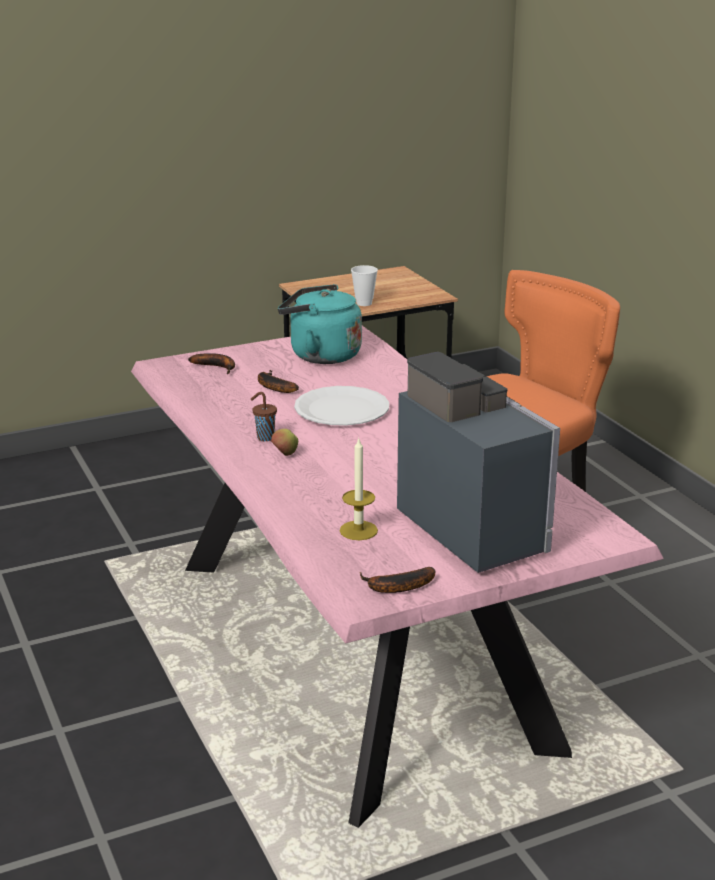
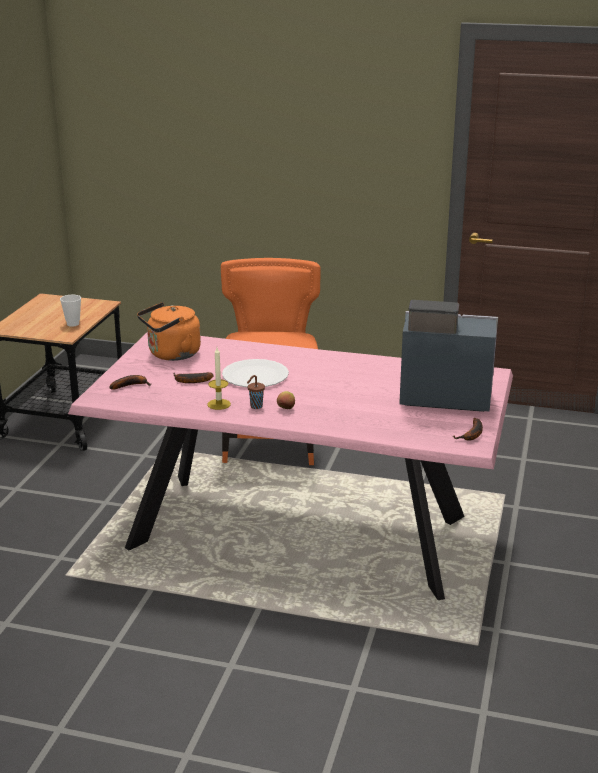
camera: 50 degrees left, 0 degrees up
turquoise kettle [278,284,362,364] -> orange kettle [137,302,201,361]
candle [339,439,378,540] -> candle moved to [207,348,231,410]

